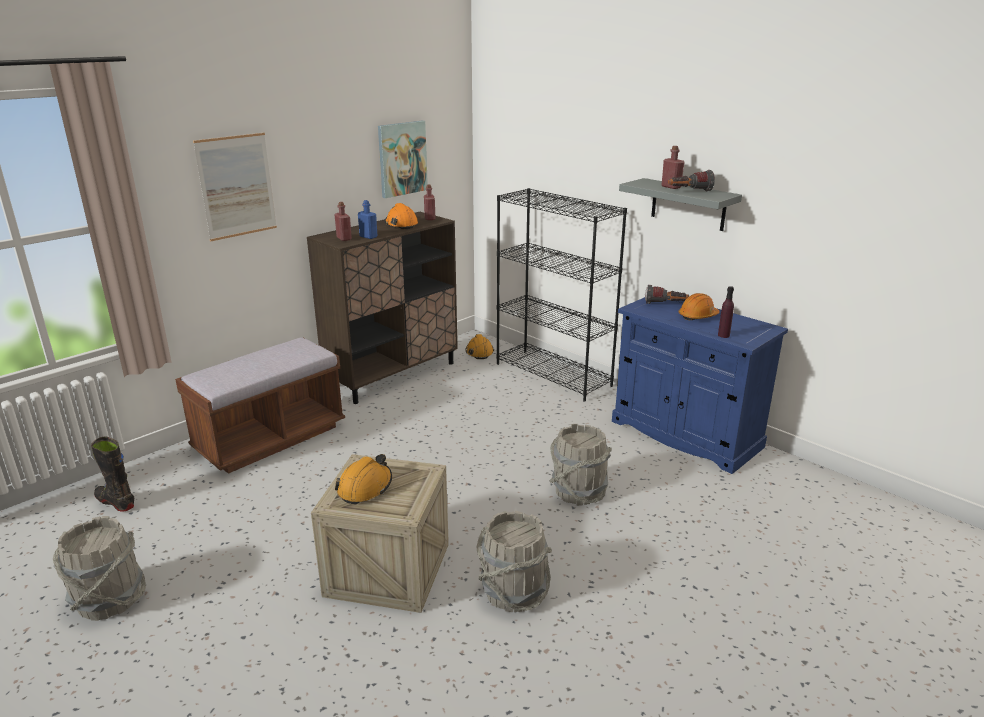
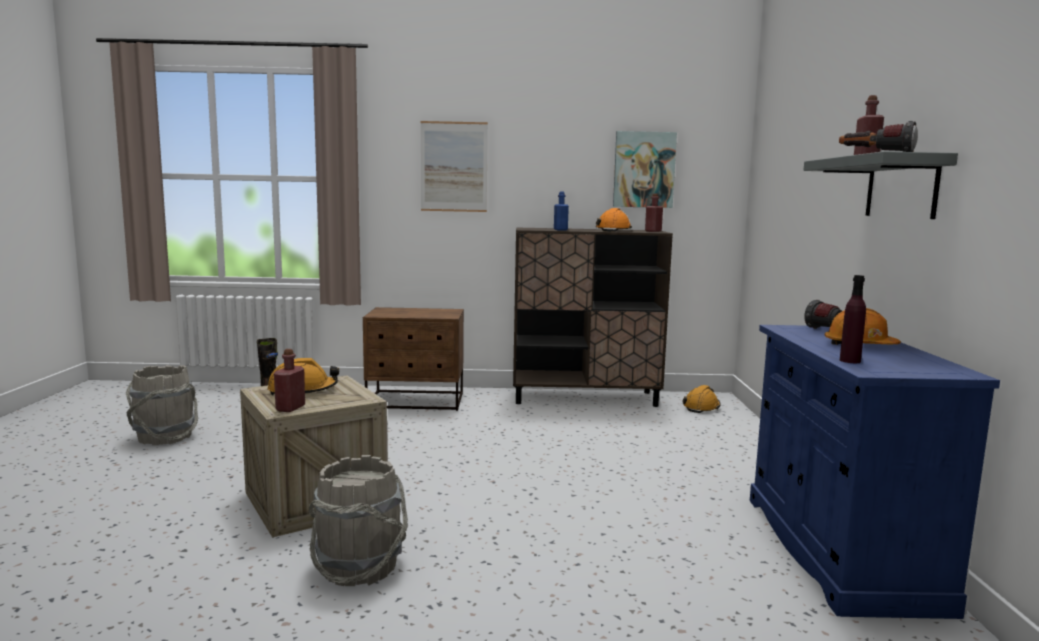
camera: 45 degrees right, 15 degrees down
brown bench [175,337,345,474] -> brown nightstand [363,307,464,411]
red bottle [335,202,352,241] -> red bottle moved to [274,349,305,412]
black bookcase [496,188,627,402] -> none
grey bucket [550,424,612,506] -> none

